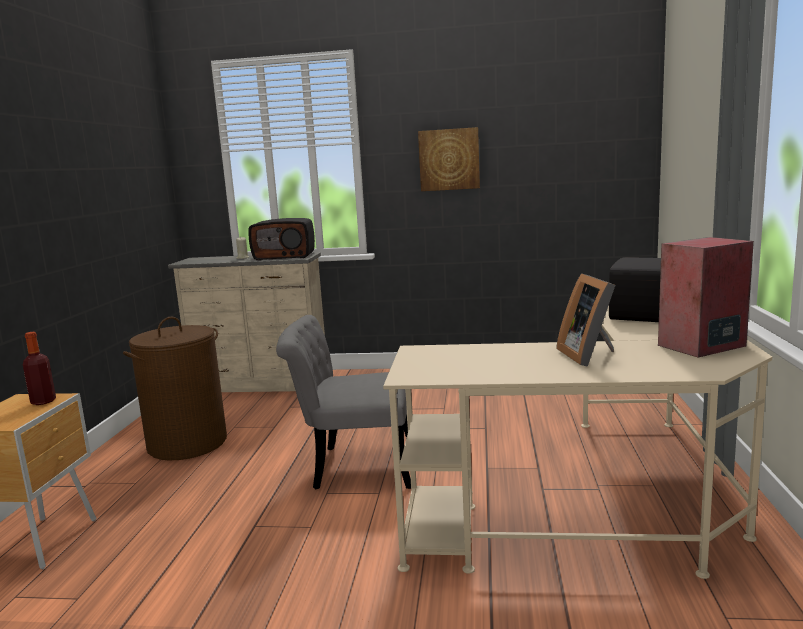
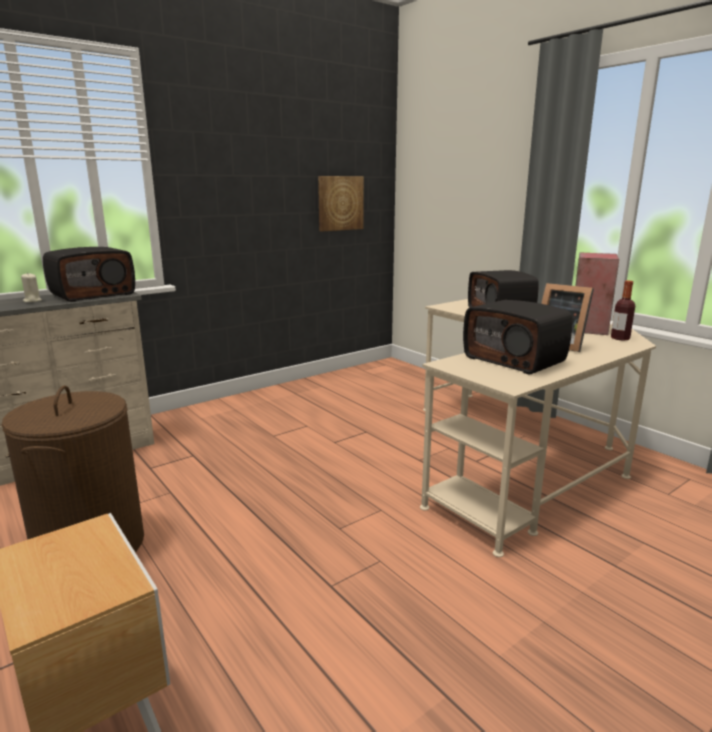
camera: 45 degrees left, 5 degrees up
bottle [23,332,56,405] -> bottle moved to [611,281,635,341]
grey chair [276,315,411,489] -> none
picture [418,127,480,191] -> picture moved to [318,176,364,231]
none -> radio [463,300,572,375]

